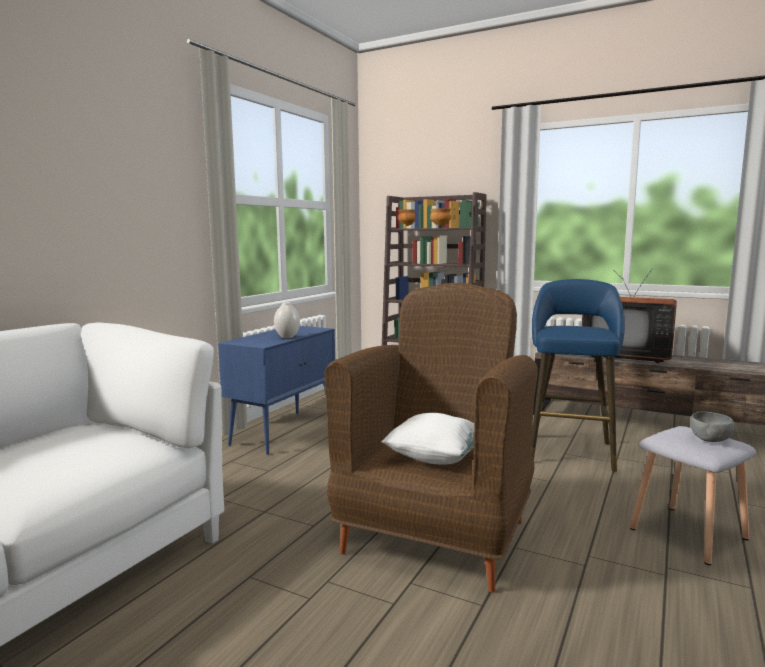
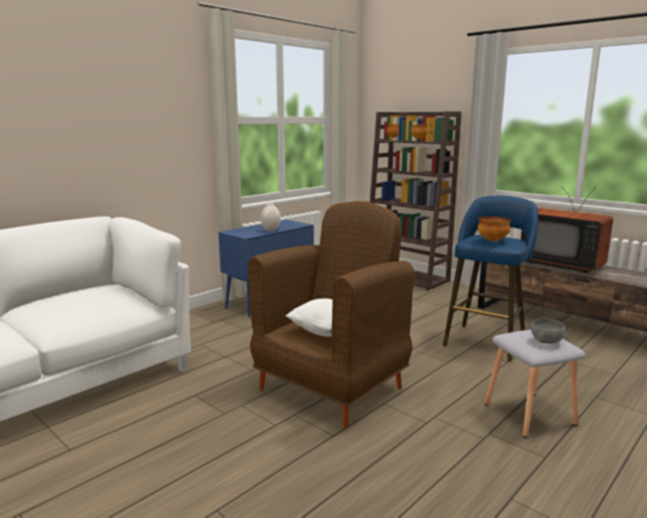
camera: 15 degrees right, 5 degrees up
none -> bowl [478,216,511,241]

